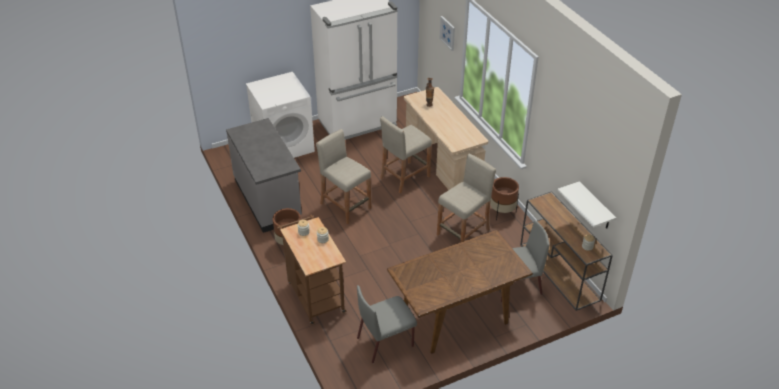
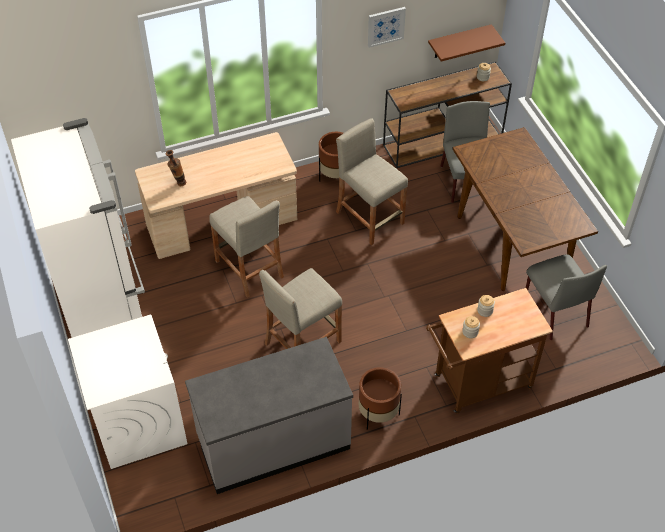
camera: 85 degrees left, 10 degrees up
picture [440,16,455,51] -> picture moved to [368,7,406,48]
white shelf [558,181,616,228] -> brown shelf [428,24,505,62]

